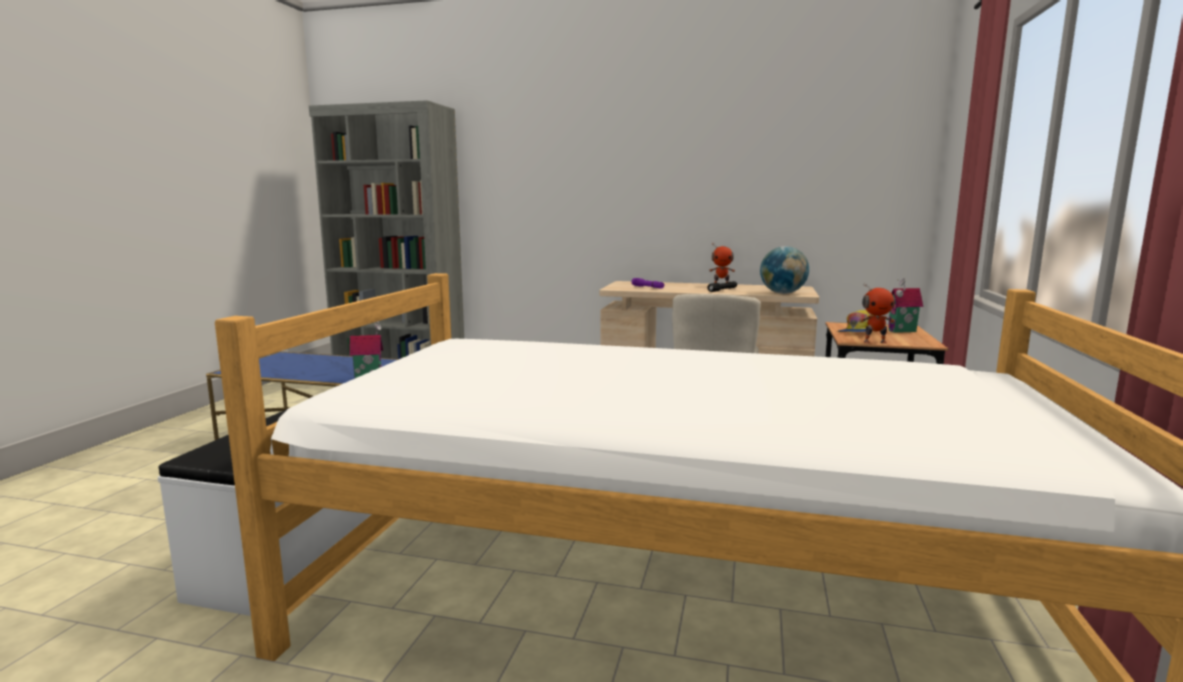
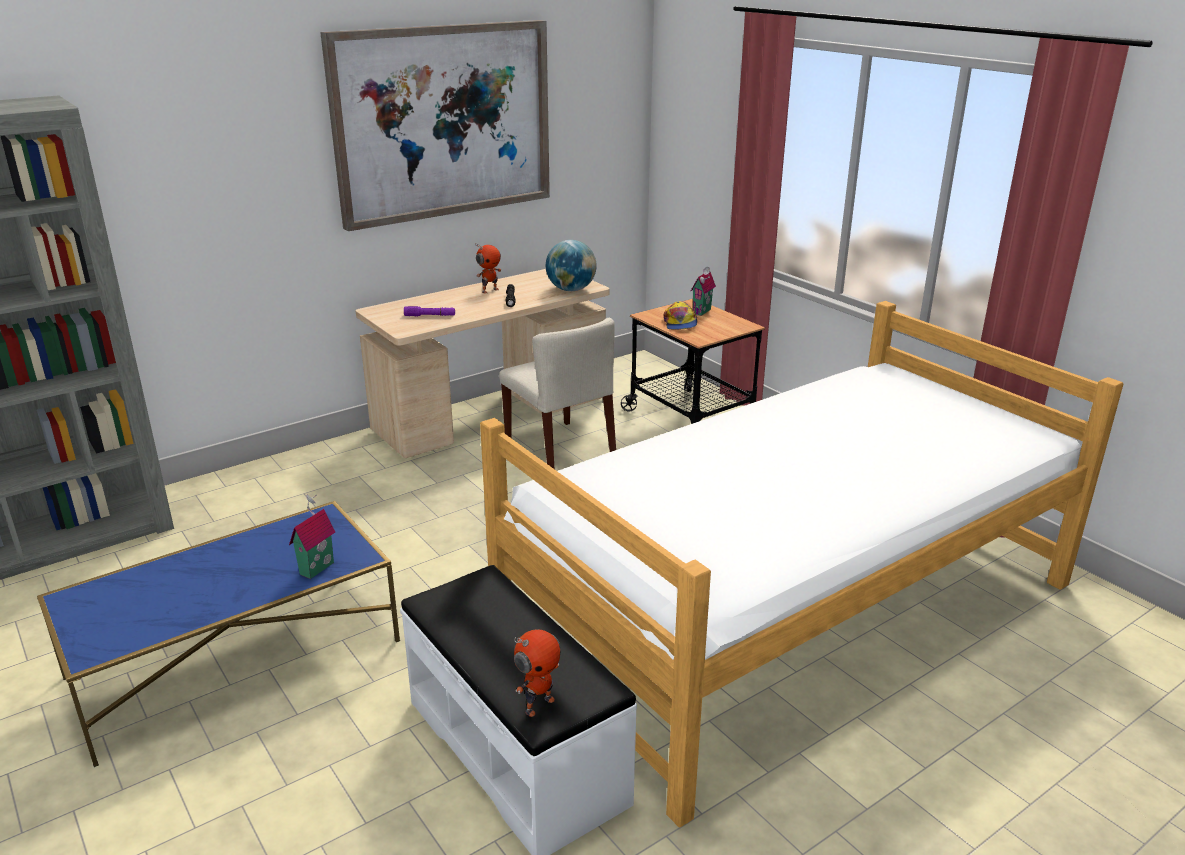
camera: 50 degrees left, 15 degrees up
toy robot [859,283,895,343] -> toy robot moved to [514,630,560,717]
none -> picture [320,20,550,231]

